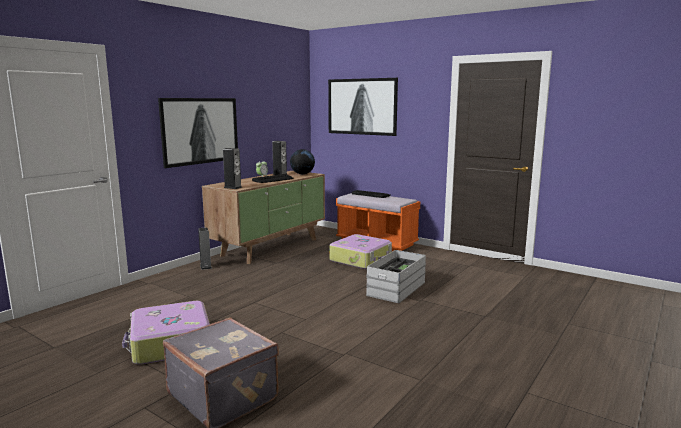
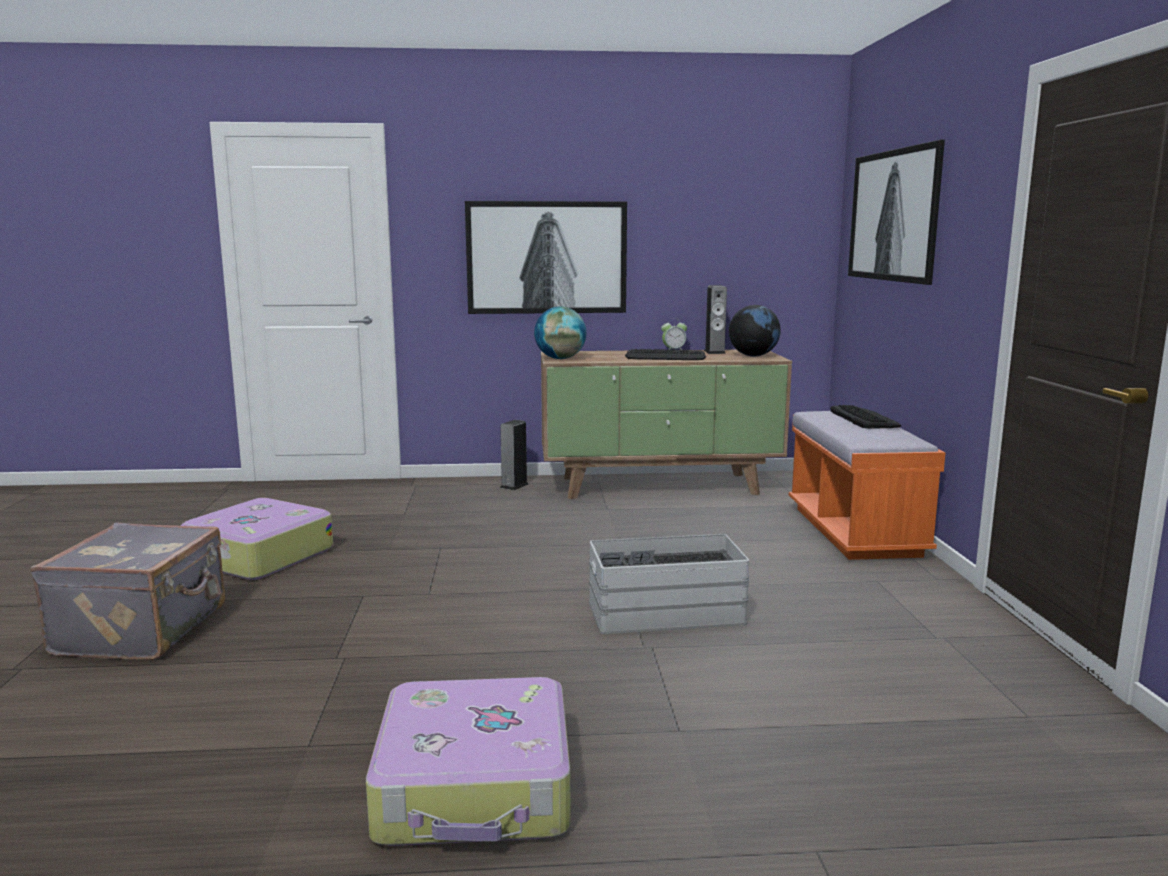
camera: 50 degrees right, 0 degrees up
speaker [223,148,242,189] -> globe [534,306,587,359]
suitcase [329,234,392,269] -> suitcase moved to [366,677,570,846]

